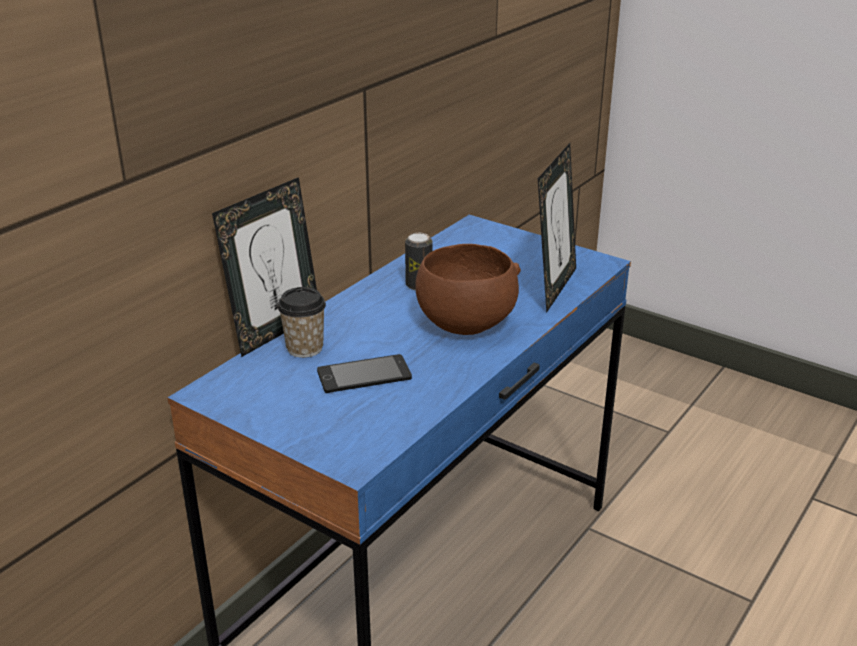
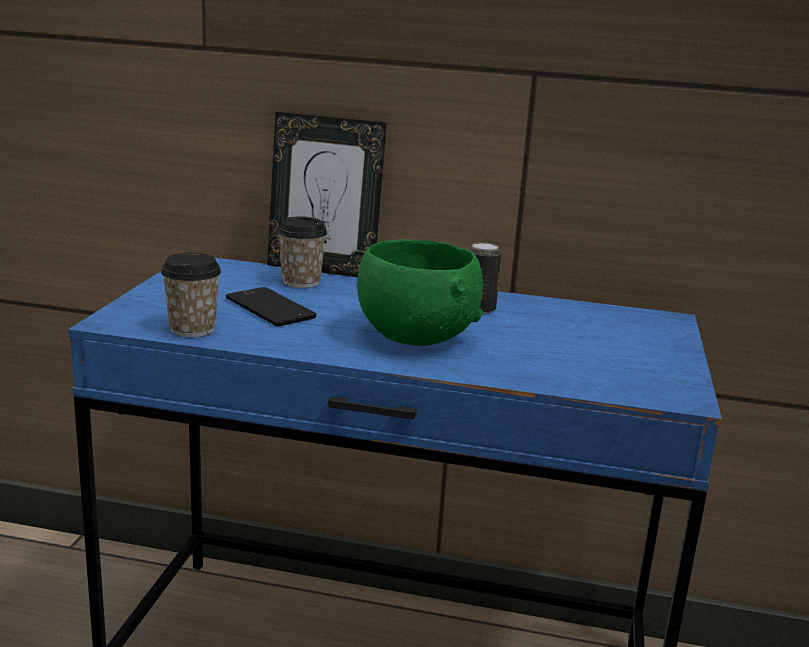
camera: 65 degrees right, 10 degrees down
brown bowl [416,244,521,335] -> green bowl [357,239,483,346]
picture frame [538,143,576,313] -> none
none -> cup [161,253,221,337]

